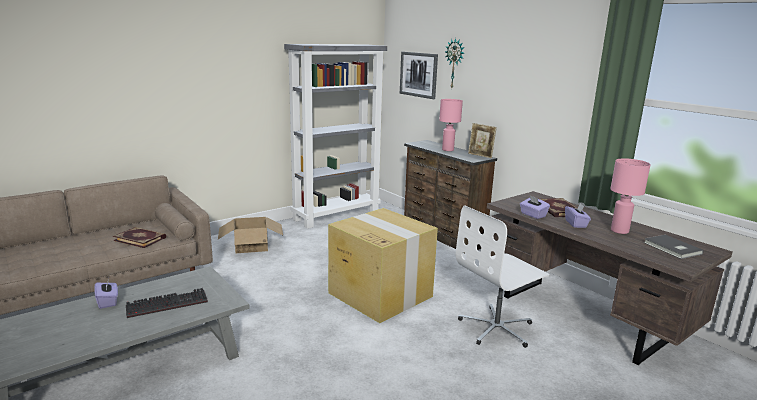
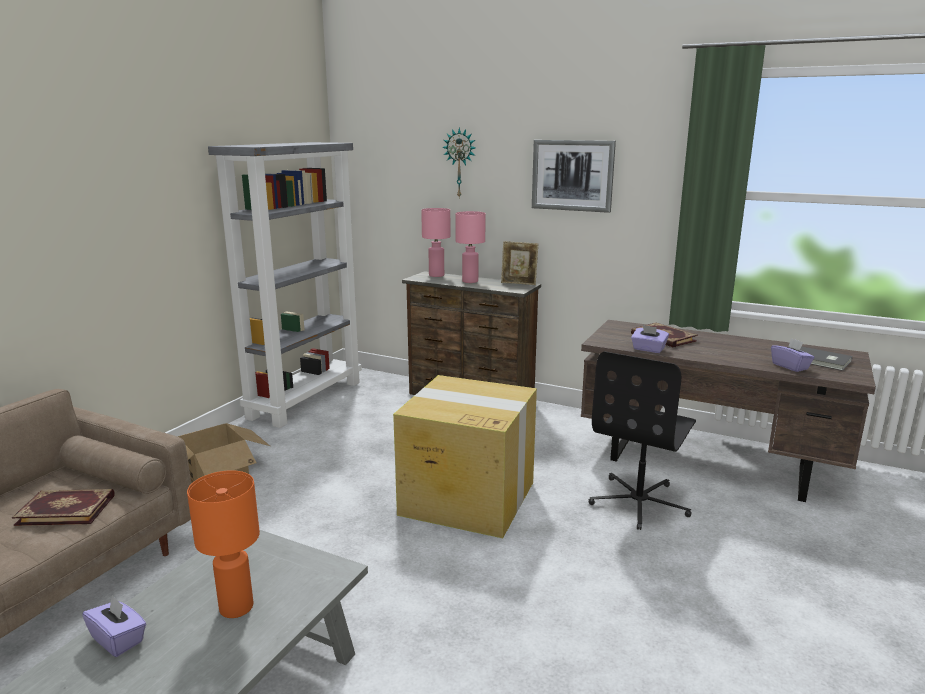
camera: 25 degrees left, 0 degrees up
keyboard [126,288,208,318] -> orange table lamp [187,470,260,618]
picture [400,52,438,99] -> picture moved to [532,140,616,213]
white office chair [456,206,550,348] -> black office chair [589,351,696,530]
purple tissue box [565,203,591,228] -> purple tissue box moved to [771,338,815,372]
pink table lamp [610,158,651,234] -> pink table lamp moved to [421,208,450,277]

